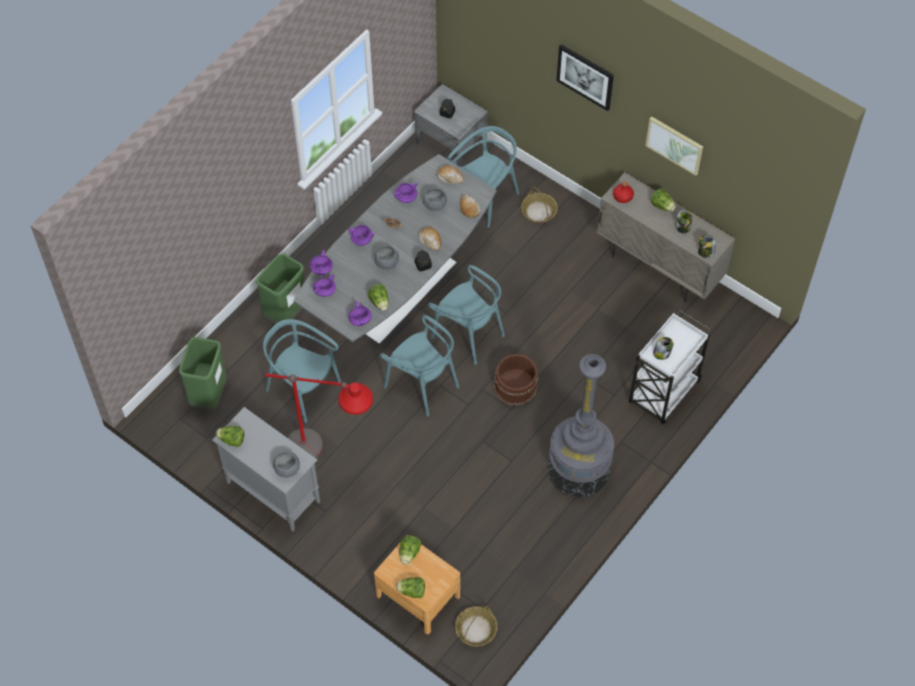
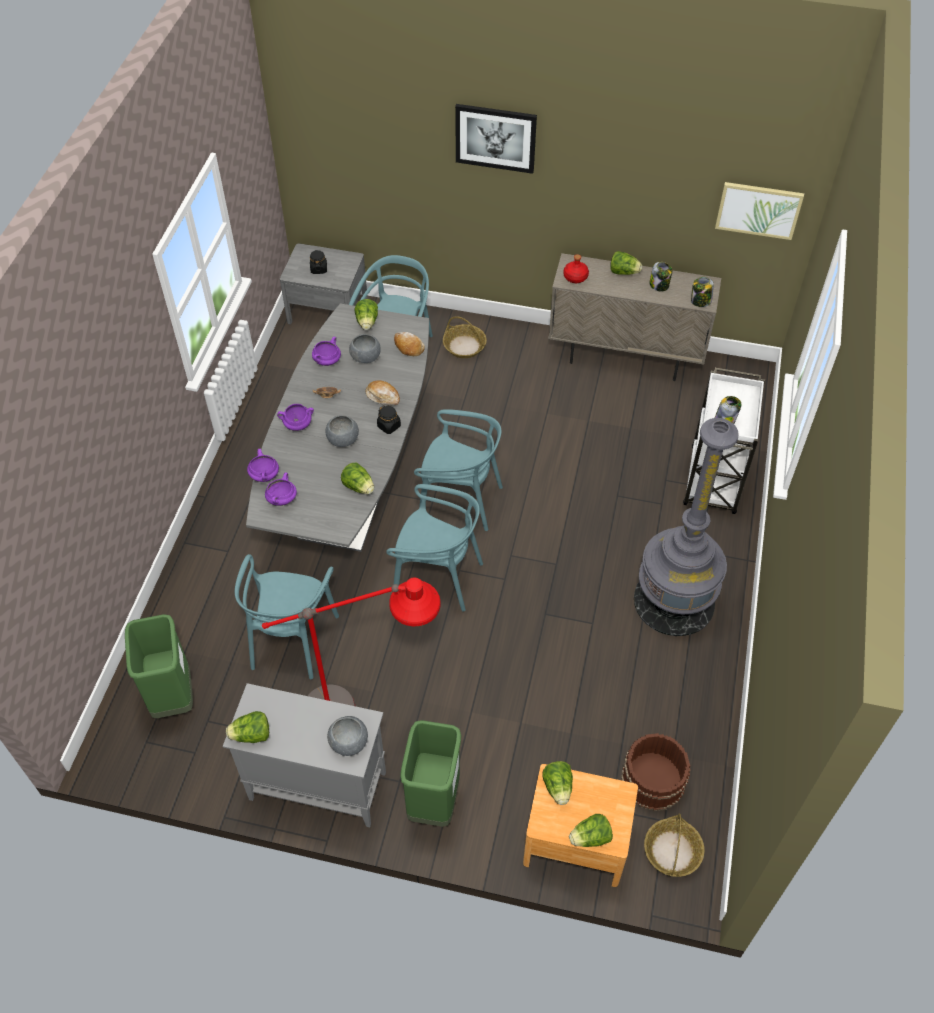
camera: 25 degrees left, 5 degrees down
green trash can [256,253,305,327] -> green trash can moved to [400,720,461,827]
turquoise chair [263,319,341,423] -> turquoise chair turned 90 degrees counterclockwise [235,554,339,679]
purple cooking pot [348,301,372,326] -> none
bread [437,166,464,184] -> lettuce [354,299,378,330]
brown bucket [494,354,539,406] -> brown bucket moved to [621,733,690,811]
picture [645,116,703,176] -> picture moved to [715,182,804,240]

